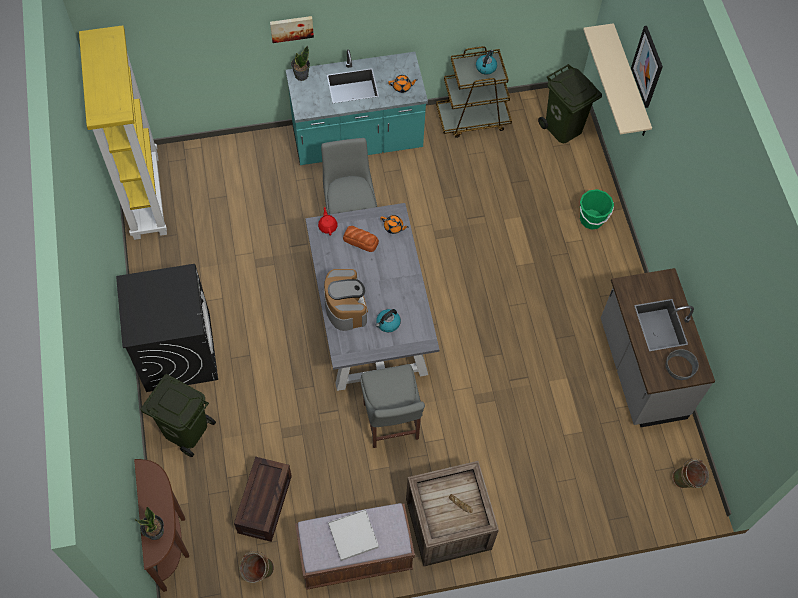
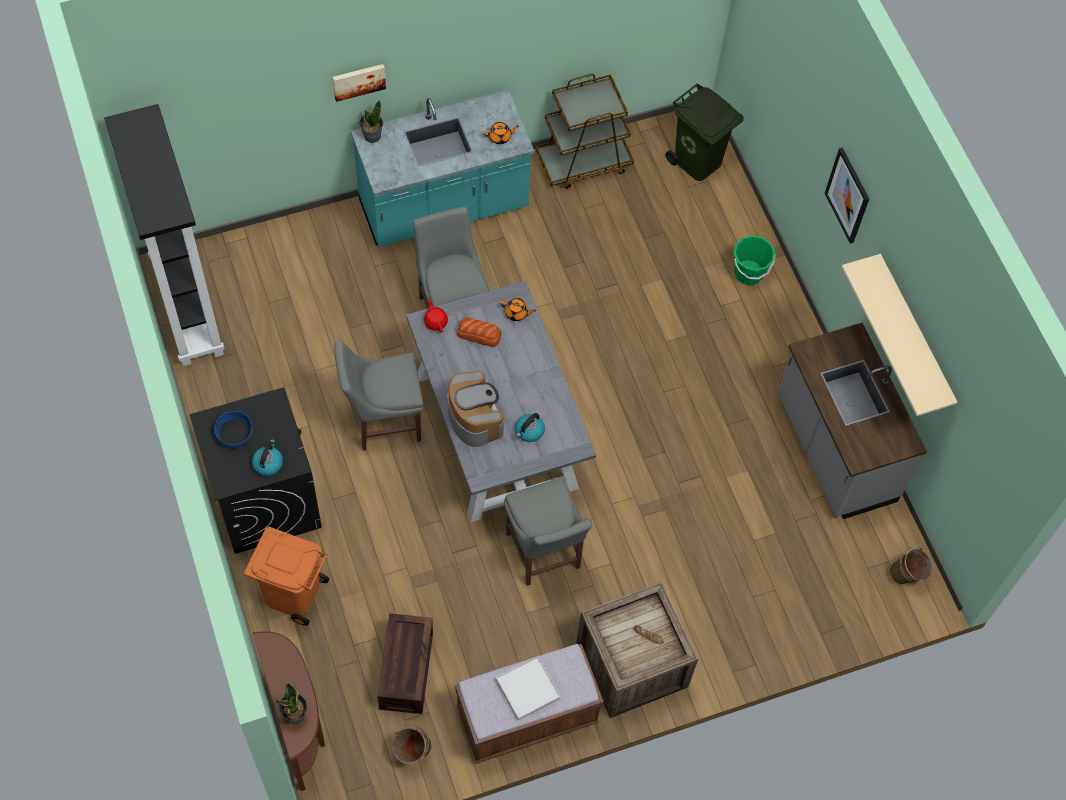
camera: 10 degrees left, 0 degrees up
yellow bookcase [79,25,167,240] -> black bookcase [104,104,224,366]
green trash can [140,374,216,457] -> orange trash can [244,526,329,626]
kettle [476,50,497,75] -> kettle moved to [252,439,283,476]
beige shelf [583,23,652,136] -> beige shelf moved to [842,254,957,416]
picture [631,26,663,108] -> picture moved to [824,147,869,244]
grey bowl [666,349,699,380] -> none
none -> blue bowl [214,411,253,449]
none -> grey chair [334,340,423,450]

